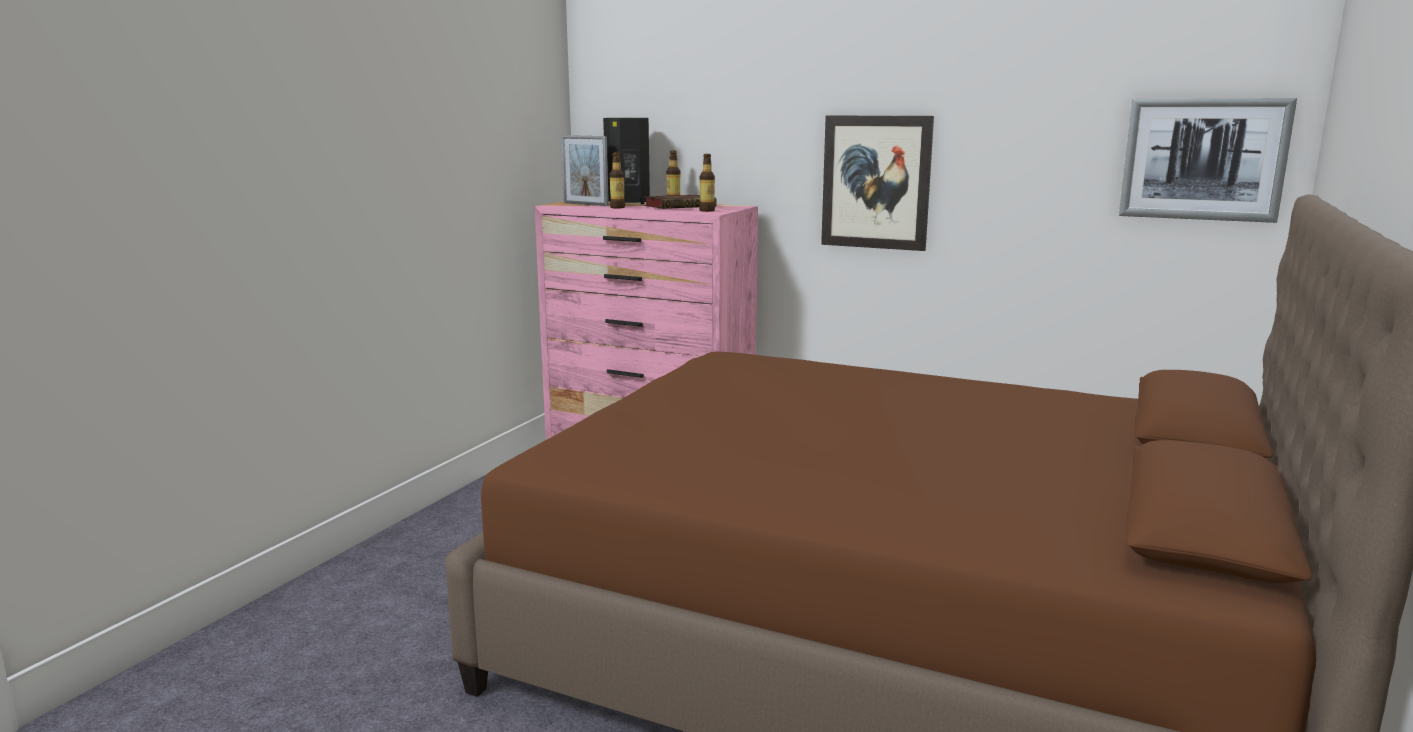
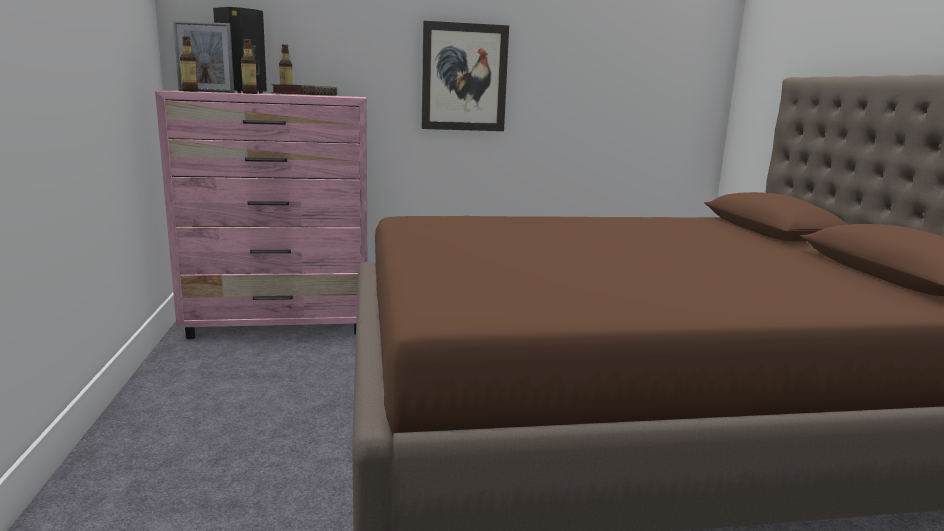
camera: 35 degrees left, 0 degrees up
bottle [699,154,715,212] -> bottle moved to [180,36,198,92]
picture [1119,98,1297,223] -> none

